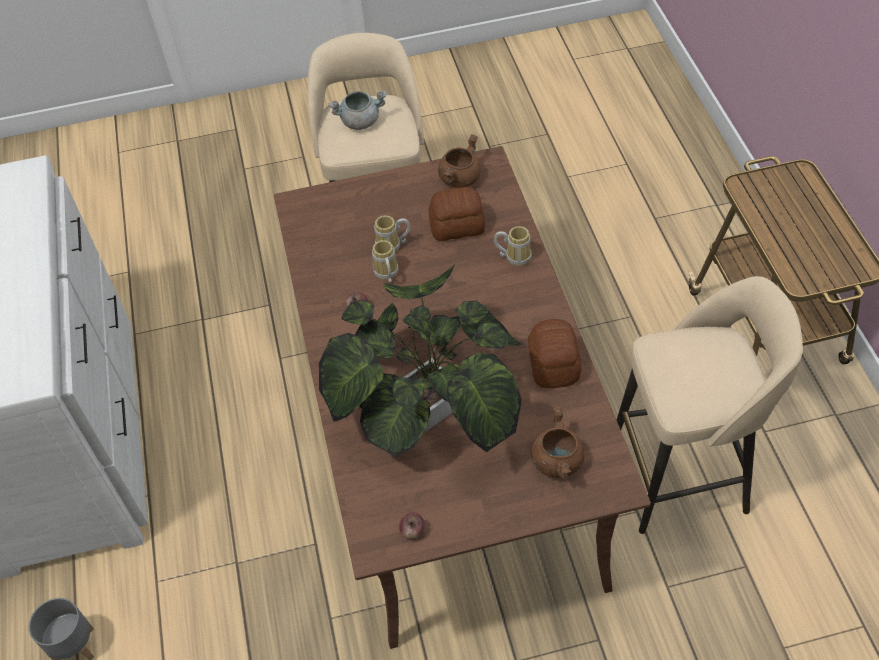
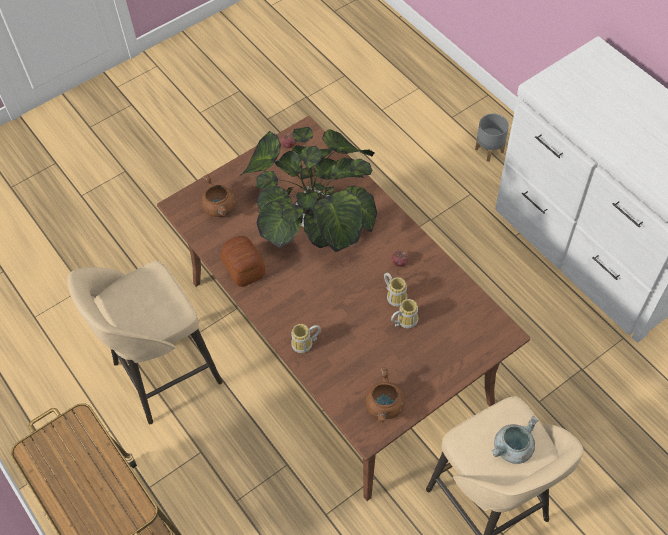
camera: 155 degrees right, 5 degrees up
bread [429,187,485,241] -> none

